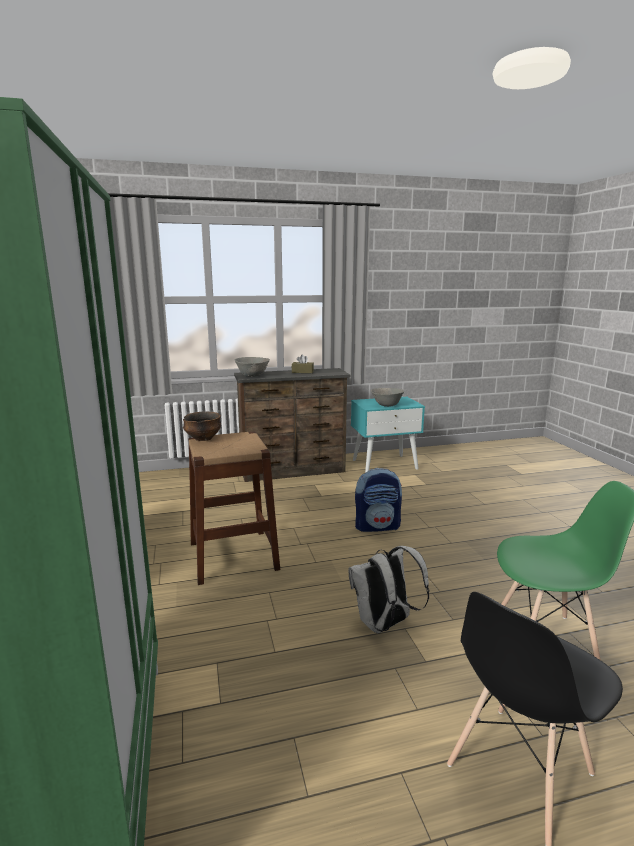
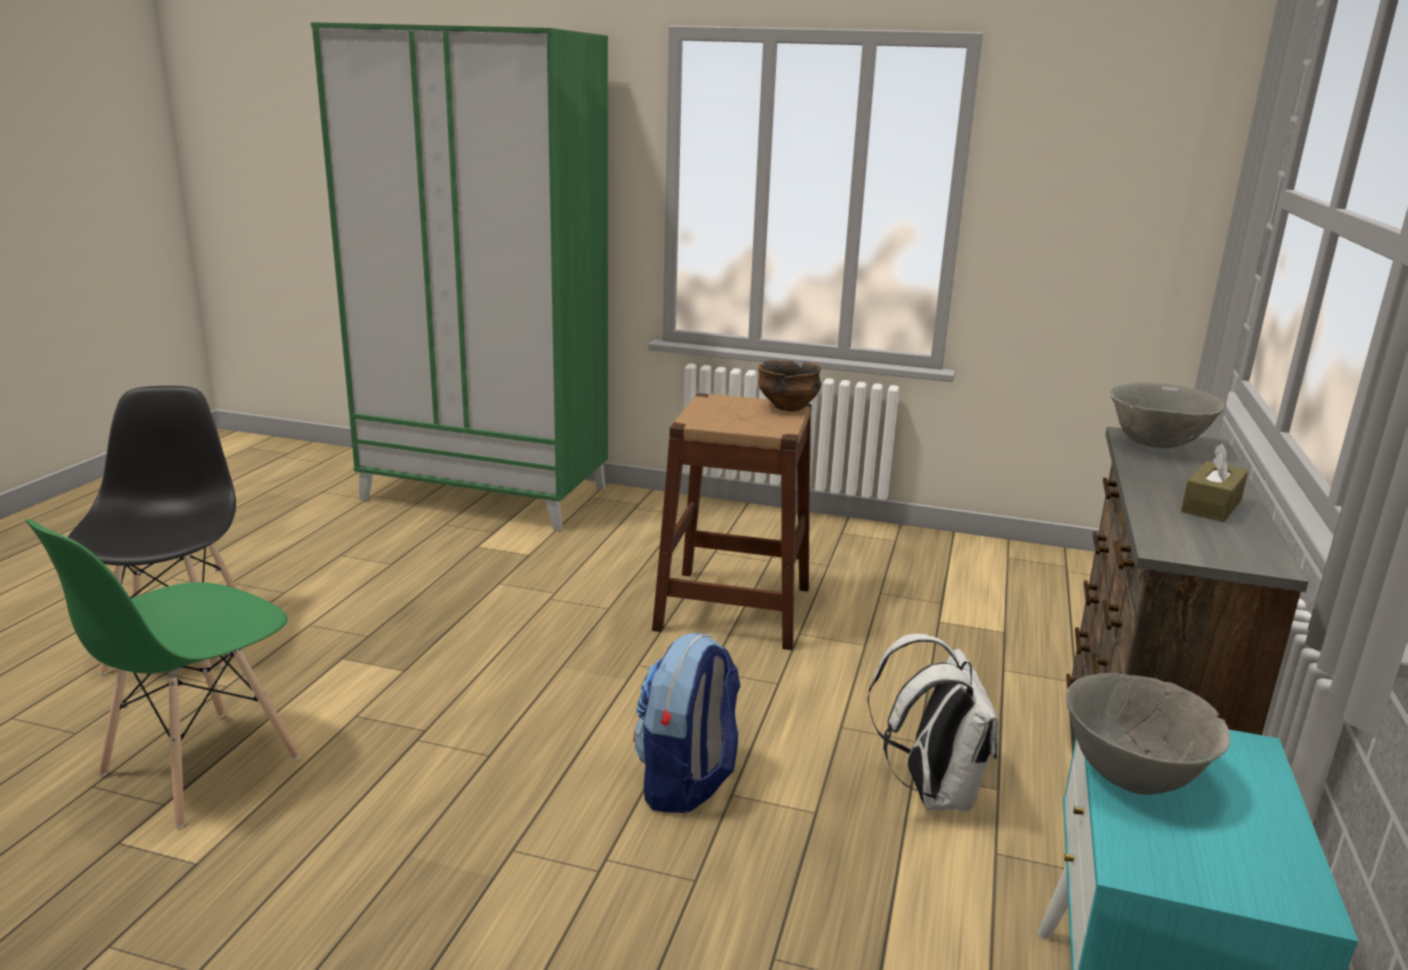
camera: 120 degrees right, 5 degrees up
white backpack [348,546,430,633] -> white backpack moved to [867,634,999,811]

